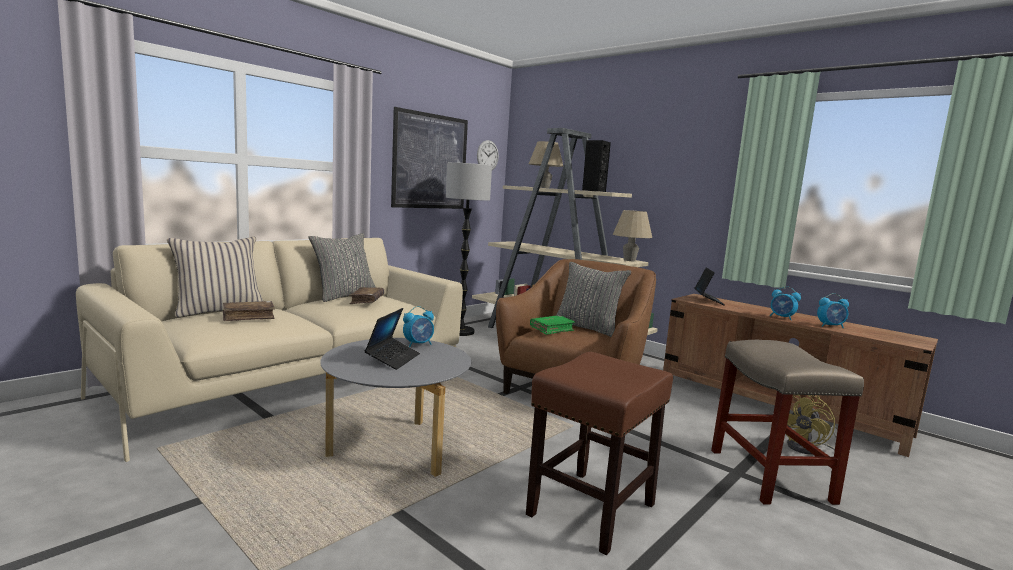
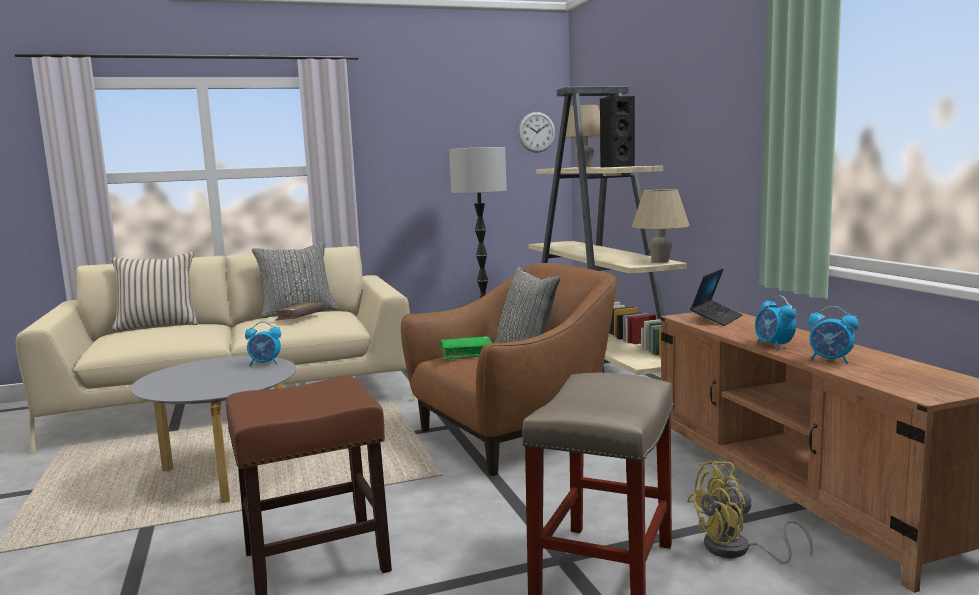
camera: 30 degrees right, 0 degrees up
brown book [223,301,275,321] -> none
laptop [364,308,420,370] -> none
picture [391,107,468,209] -> none

